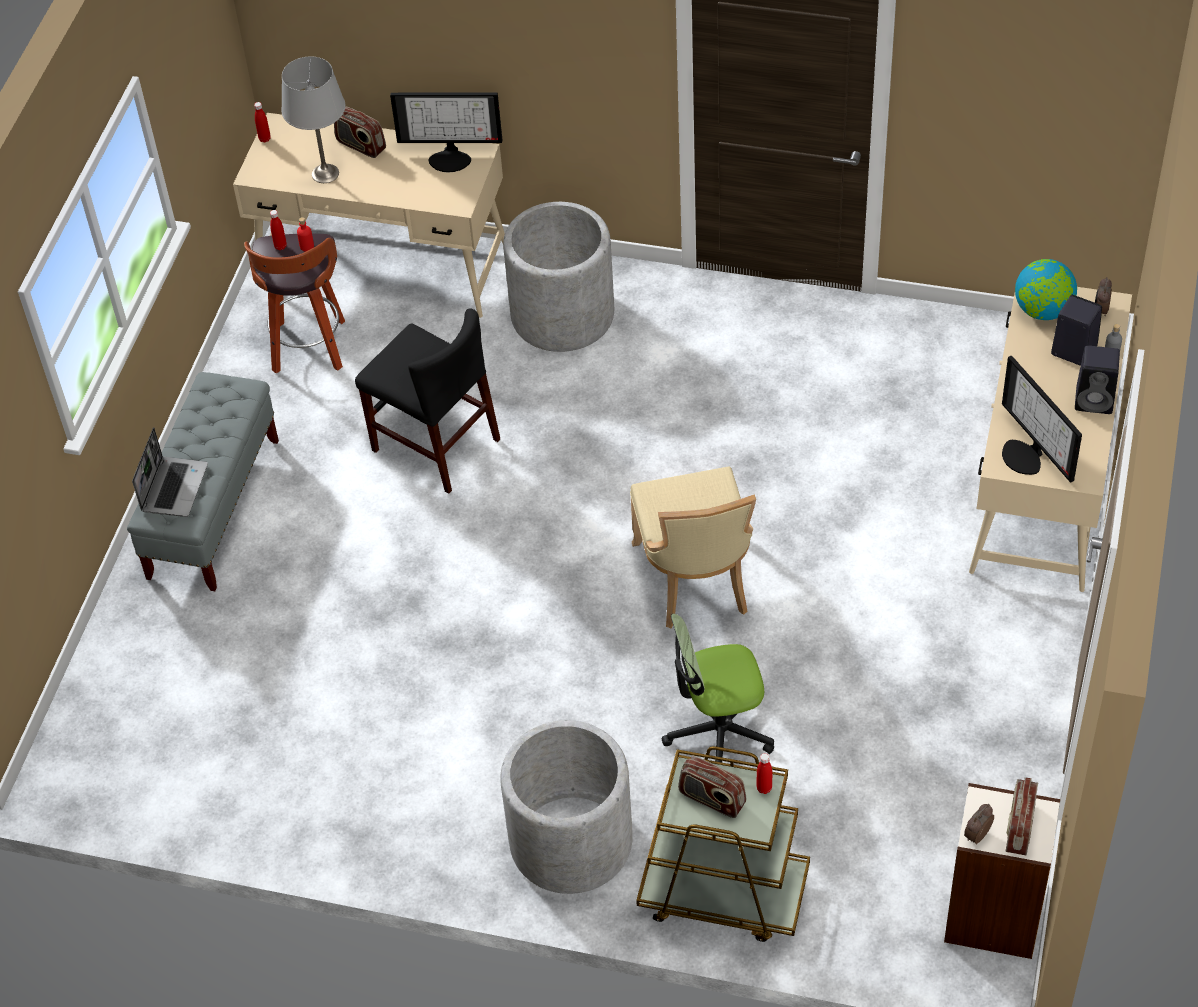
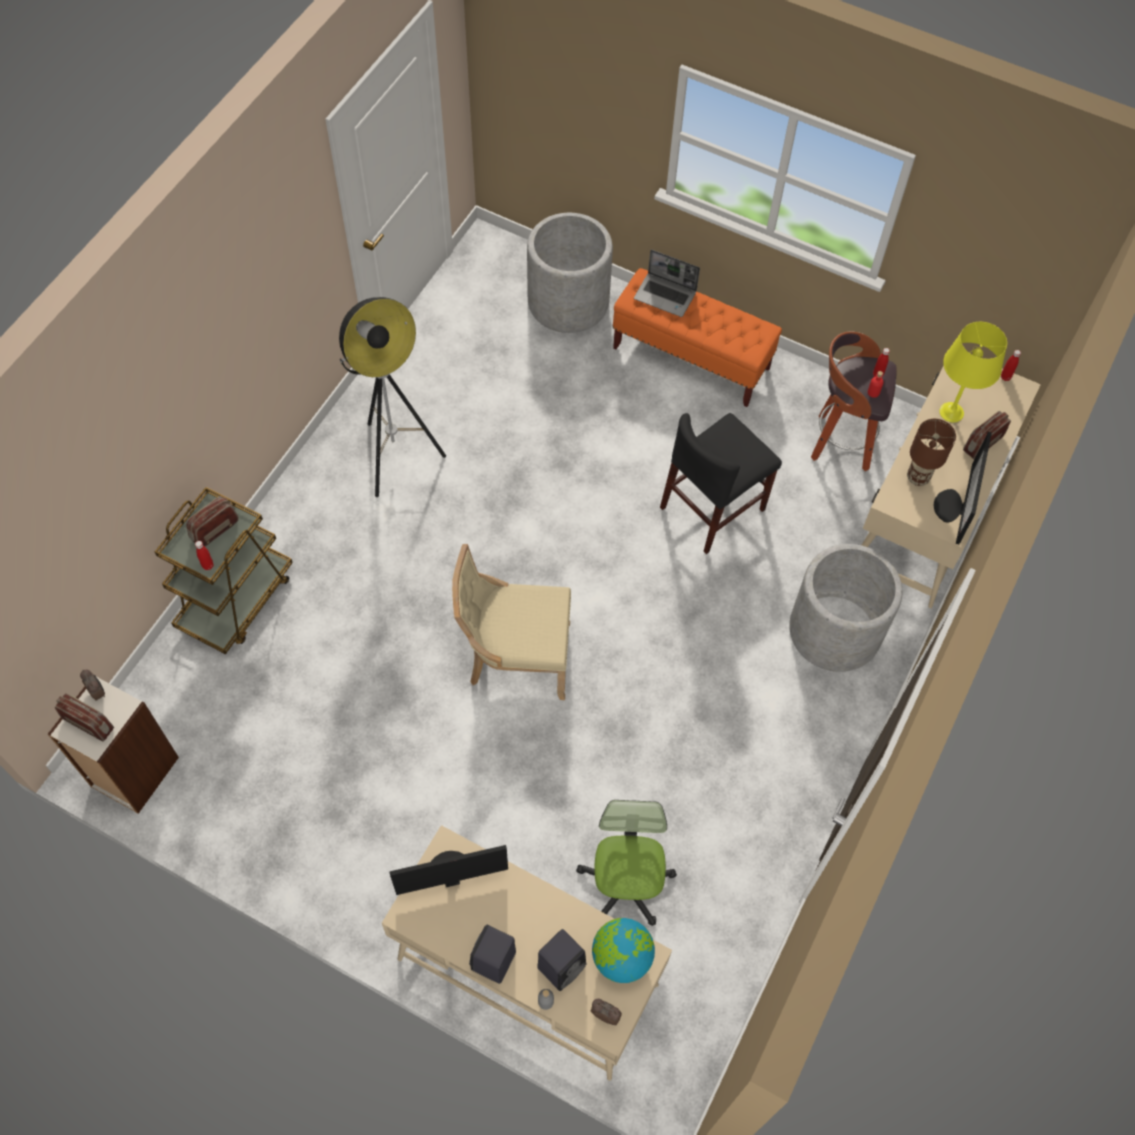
camera: 100 degrees right, 10 degrees up
grey bench [127,372,279,591] -> orange bench [612,268,782,407]
grey table lamp [281,56,345,183] -> yellow table lamp [939,322,1007,422]
grey planter [500,720,633,894] -> grey planter moved to [527,213,613,333]
office chair [662,614,774,762] -> office chair moved to [576,800,677,926]
none -> floor lamp [339,297,446,497]
none -> brown table lamp [907,419,956,486]

